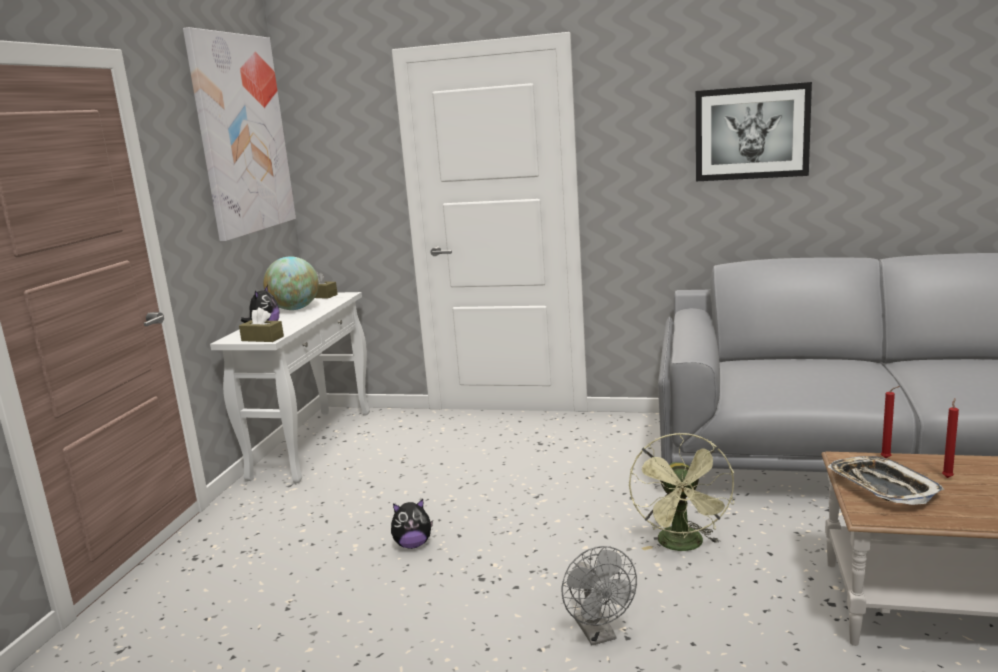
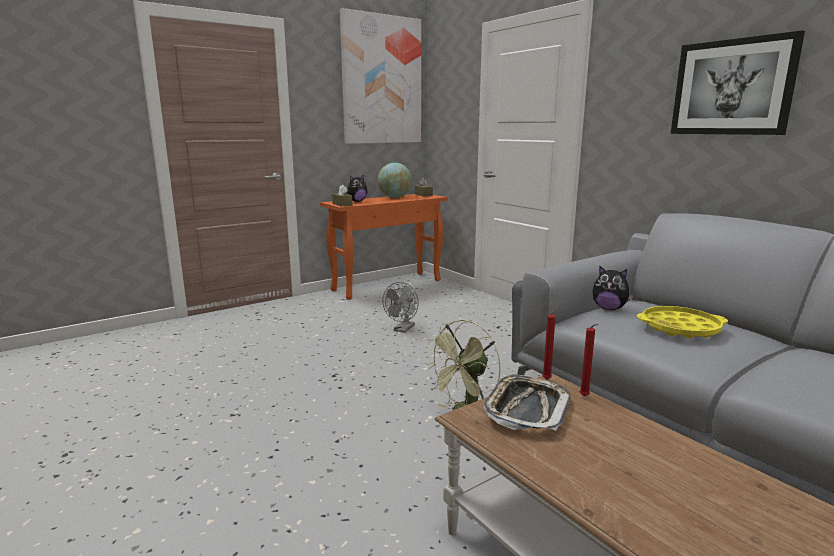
camera: 40 degrees right, 0 degrees up
white console table [210,292,370,483] -> orange console table [320,194,448,300]
plush toy [391,499,433,549] -> plush toy moved to [593,266,634,310]
grey fan [561,546,637,645] -> grey fan moved to [382,282,419,333]
red candle [942,398,959,478] -> red candle moved to [542,308,559,379]
none -> yellow tray [637,306,728,338]

